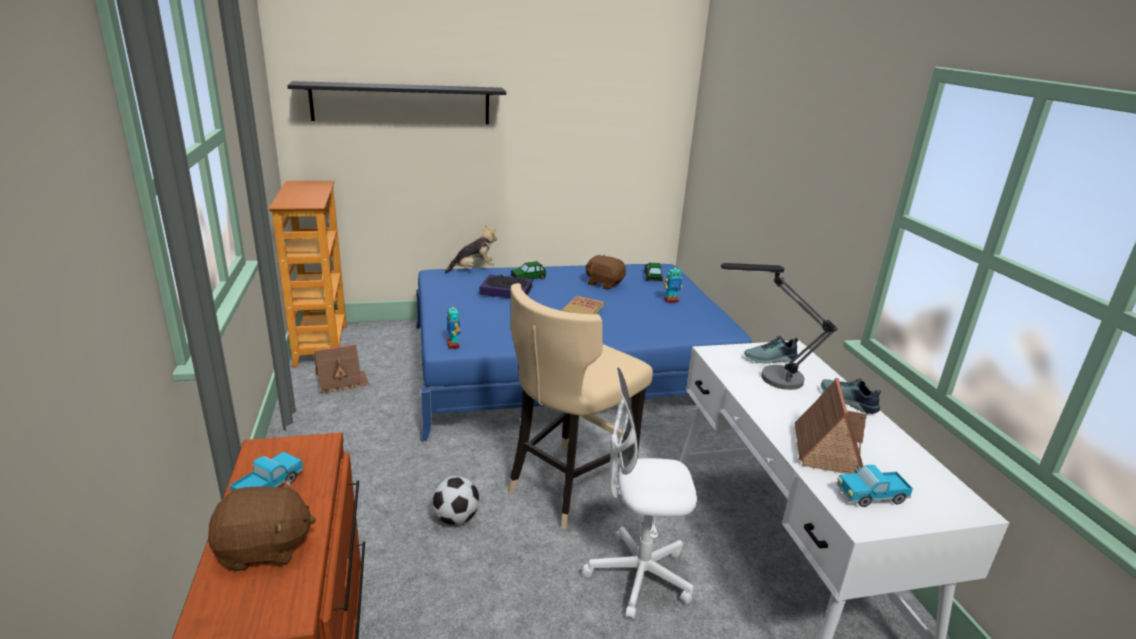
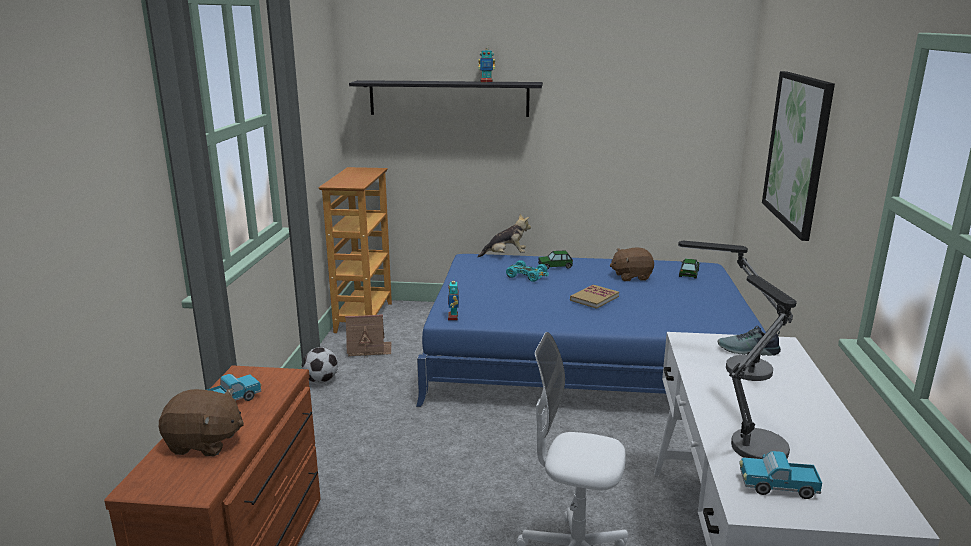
camera: 20 degrees right, 5 degrees down
football [431,476,480,525] -> football moved to [302,347,338,383]
book [479,274,533,298] -> turquoise toy car [506,260,549,282]
beige stool [508,283,653,530] -> none
brown plush toy [586,254,626,290] -> brown plush toy turned 60 degrees counterclockwise [610,248,654,281]
toy robot [664,264,682,303] -> toy robot moved to [478,44,495,82]
toy house [795,378,867,474] -> table lamp [729,275,797,459]
shoe [821,378,881,414] -> none
none -> picture [762,71,835,241]

